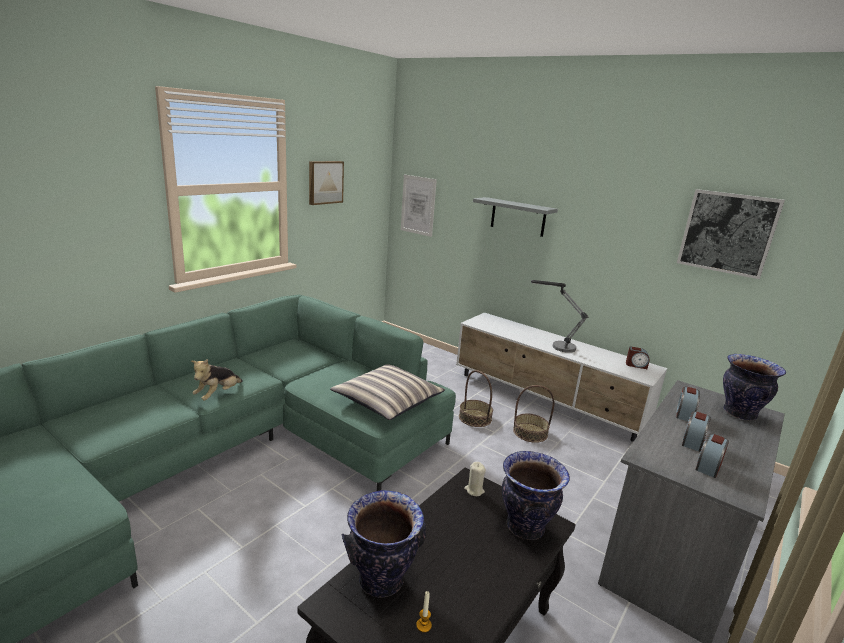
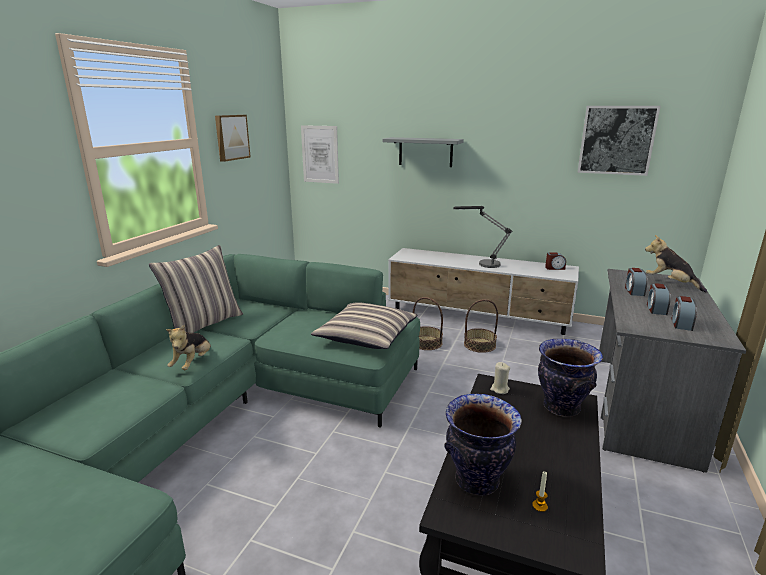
camera: 15 degrees left, 0 degrees up
vase [723,354,786,420] -> plush toy [645,235,707,293]
none -> pillow [149,245,243,333]

